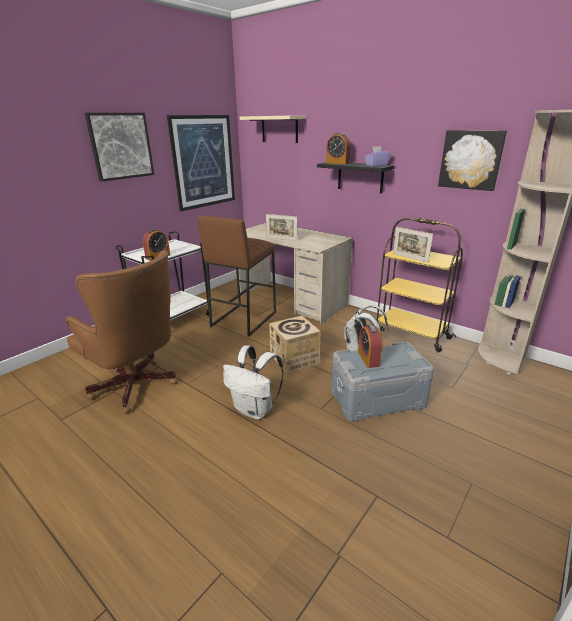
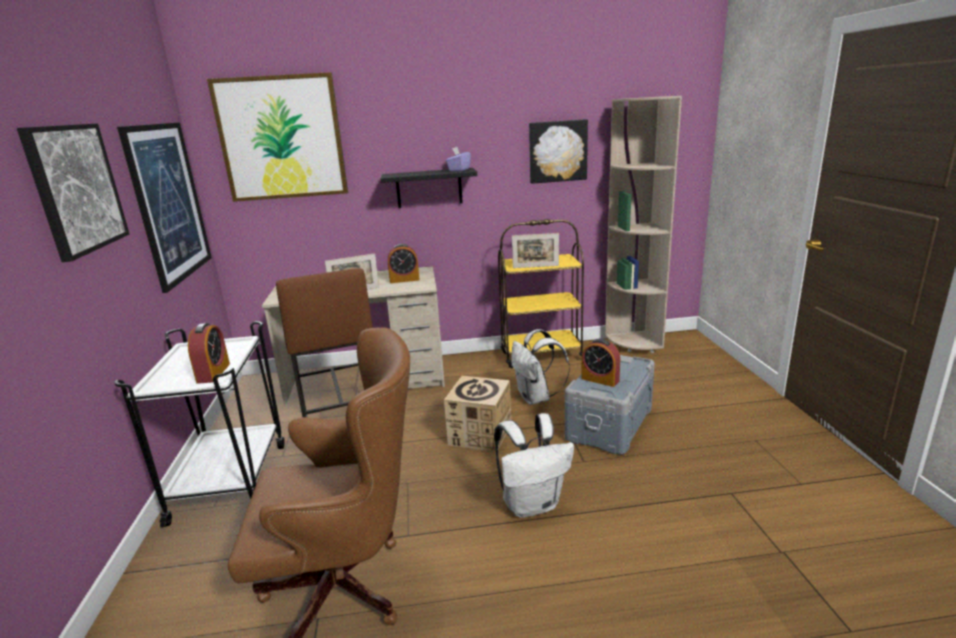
camera: 45 degrees left, 5 degrees down
beige shelf [240,115,305,143] -> picture [207,72,348,202]
alarm clock [326,133,351,164] -> alarm clock moved to [388,244,420,283]

